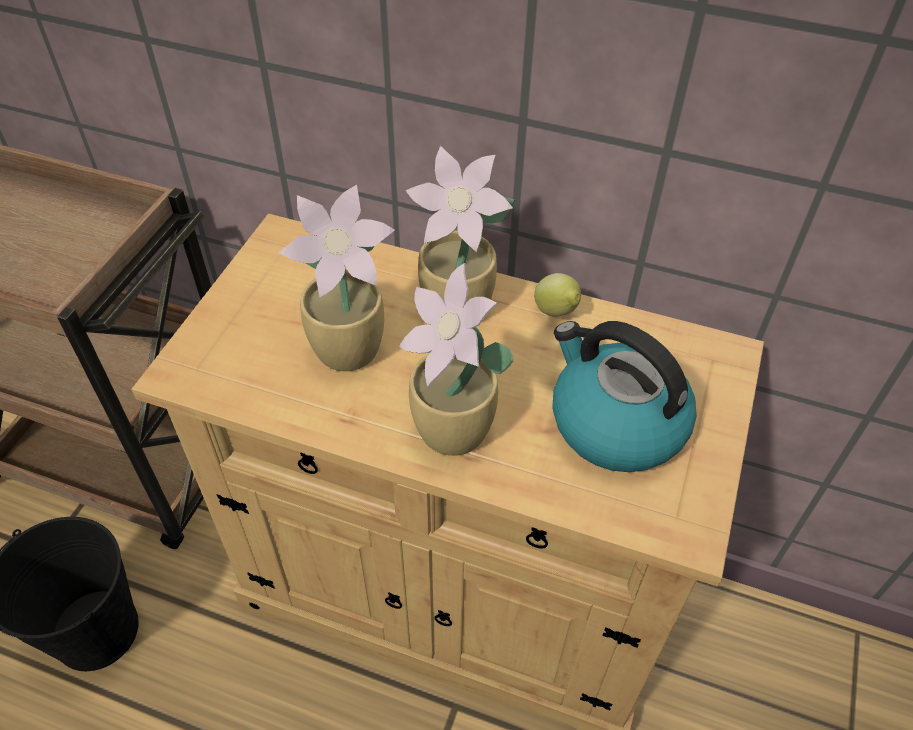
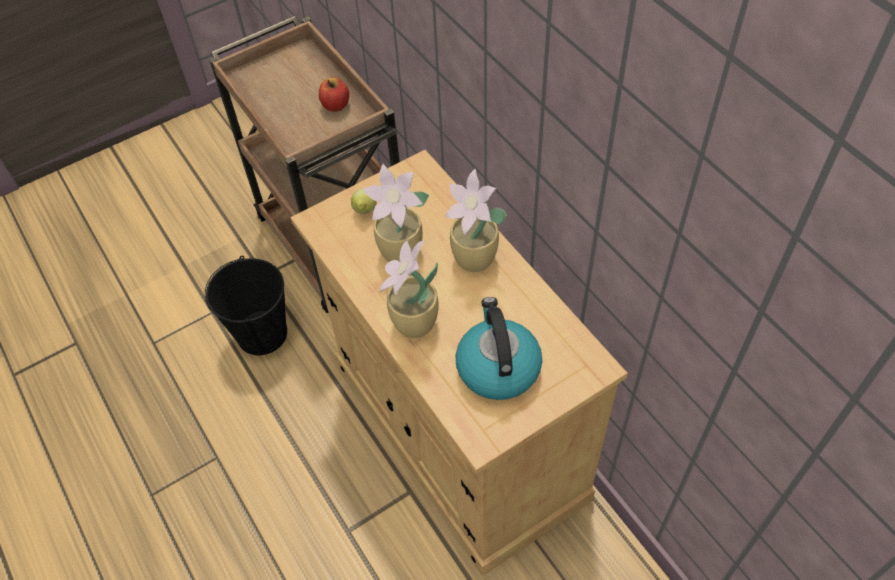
camera: 40 degrees right, 5 degrees up
lemon [534,273,581,316] -> lemon moved to [351,188,377,214]
none -> apple [319,77,349,112]

